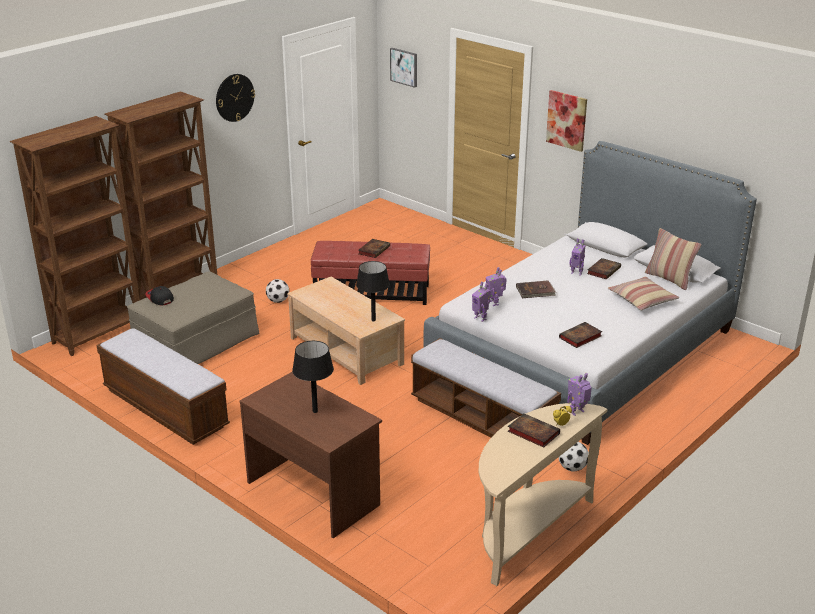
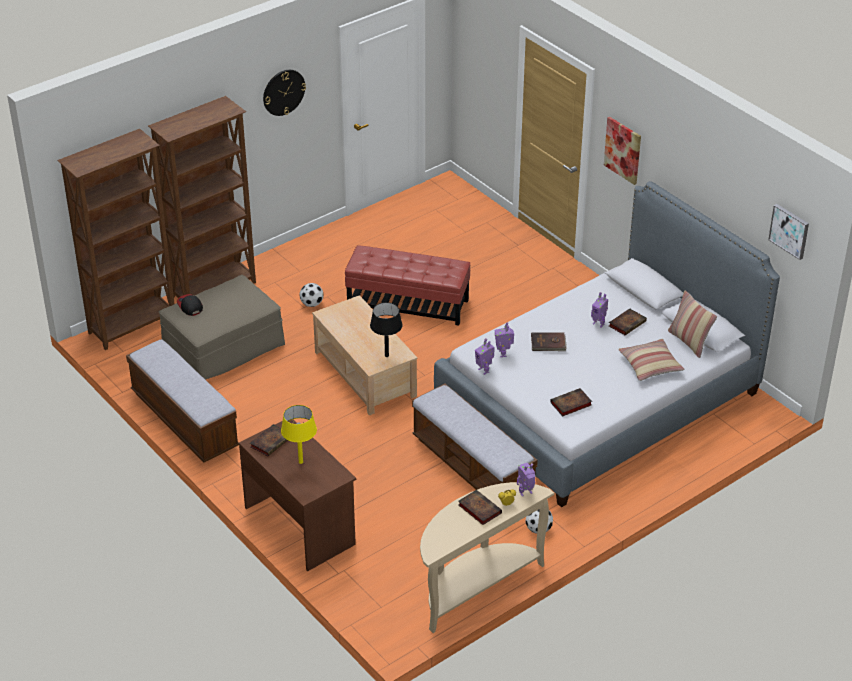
camera: 10 degrees right, 10 degrees up
black table lamp [292,341,334,413] -> yellow table lamp [281,405,317,464]
book [358,239,390,258] -> book moved to [250,424,288,456]
picture [390,48,417,88] -> picture moved to [768,204,809,260]

